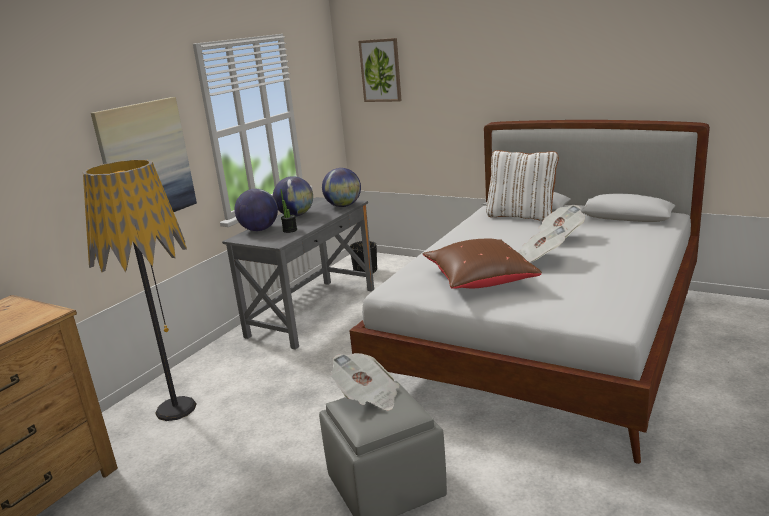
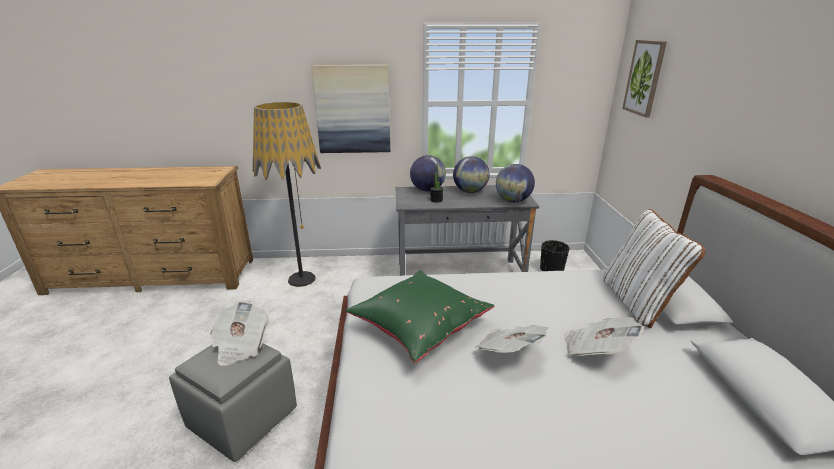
camera: 55 degrees right, 5 degrees up
brown pillow [423,239,542,289] -> green pillow [346,270,494,363]

